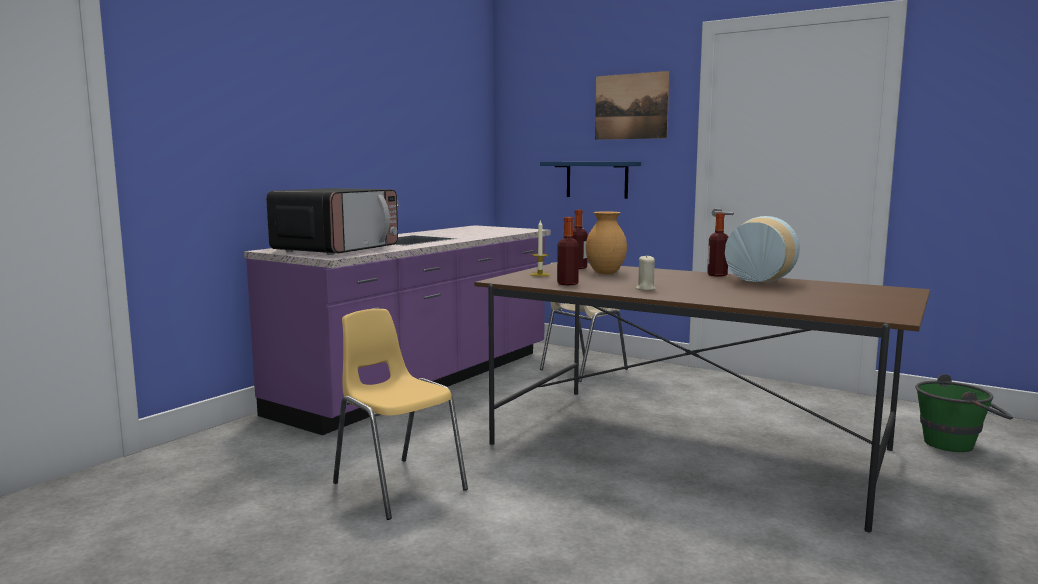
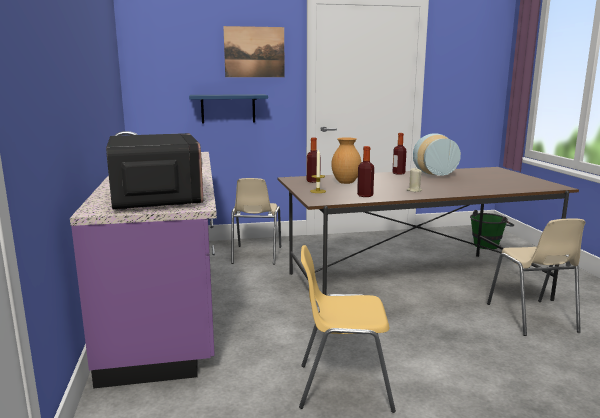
camera: 45 degrees left, 5 degrees up
none -> beige chair [487,218,586,336]

